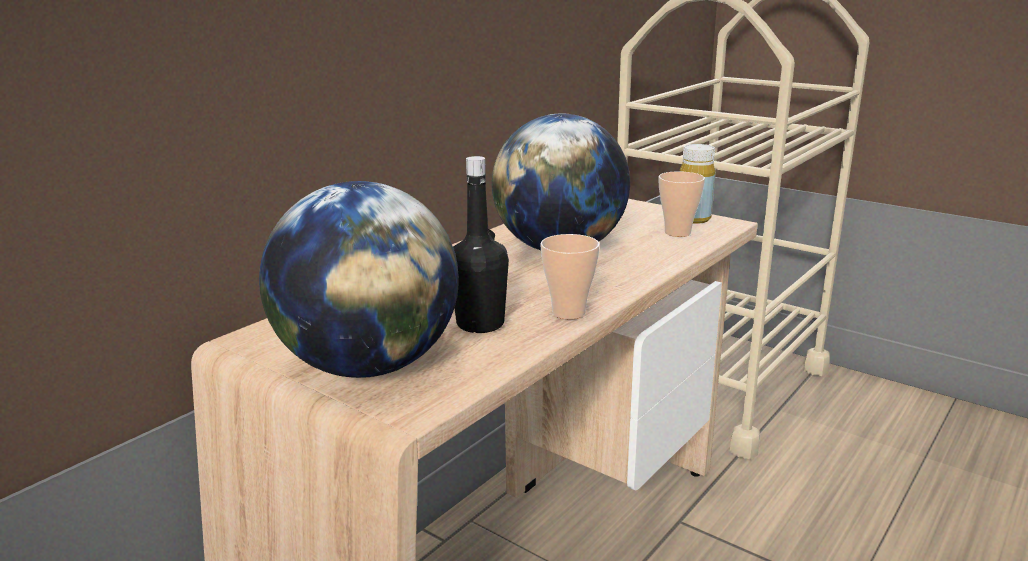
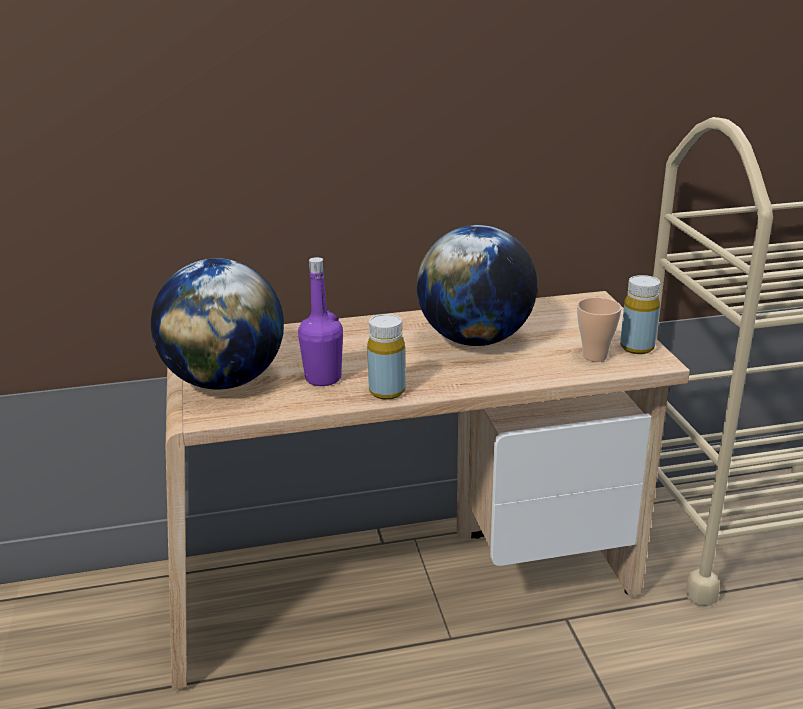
camera: 40 degrees right, 5 degrees up
black bottle [453,156,509,333] -> purple bottle [298,257,343,386]
cup [540,234,600,319] -> yellow bottle [367,314,406,400]

